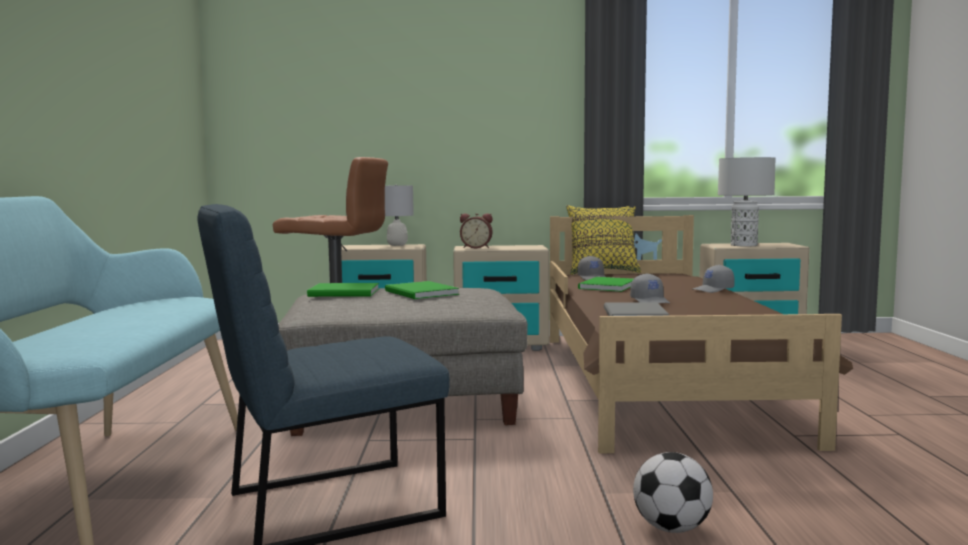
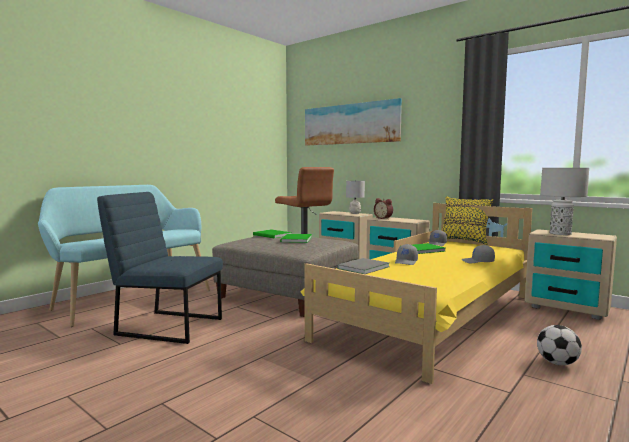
camera: 40 degrees right, 0 degrees up
brown bed [550,215,853,453] -> yellow bed [301,203,532,384]
football [633,452,713,533] -> football moved to [537,325,582,366]
none -> picture [305,98,402,146]

